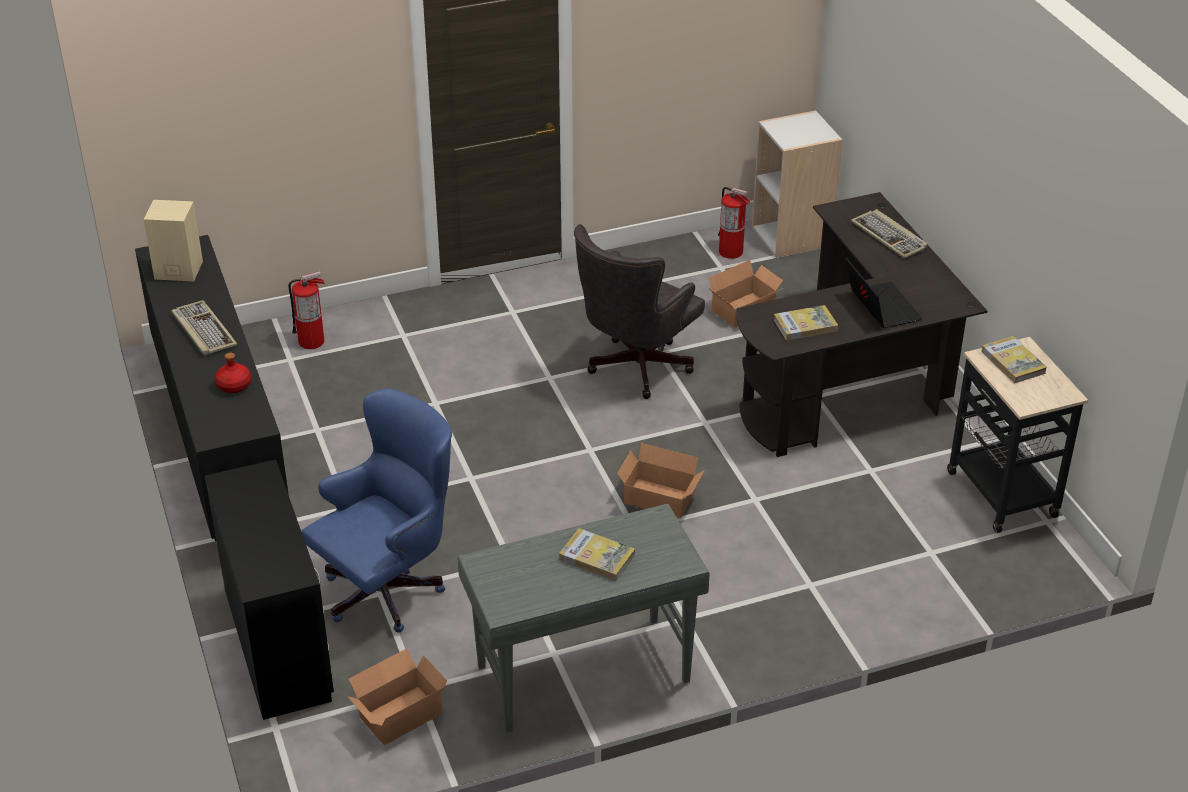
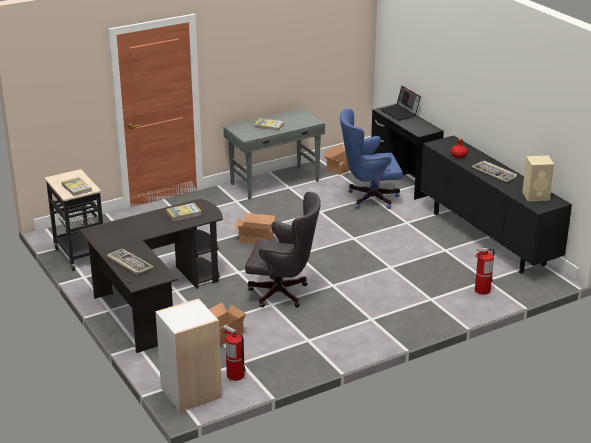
camera: 170 degrees right, 10 degrees down
blue office chair [302,388,452,633] -> blue office chair turned 45 degrees clockwise [340,109,403,209]
grey office chair [574,224,705,399] -> grey office chair turned 75 degrees clockwise [245,192,321,307]
laptop [845,258,922,328] -> laptop moved to [380,86,421,121]

